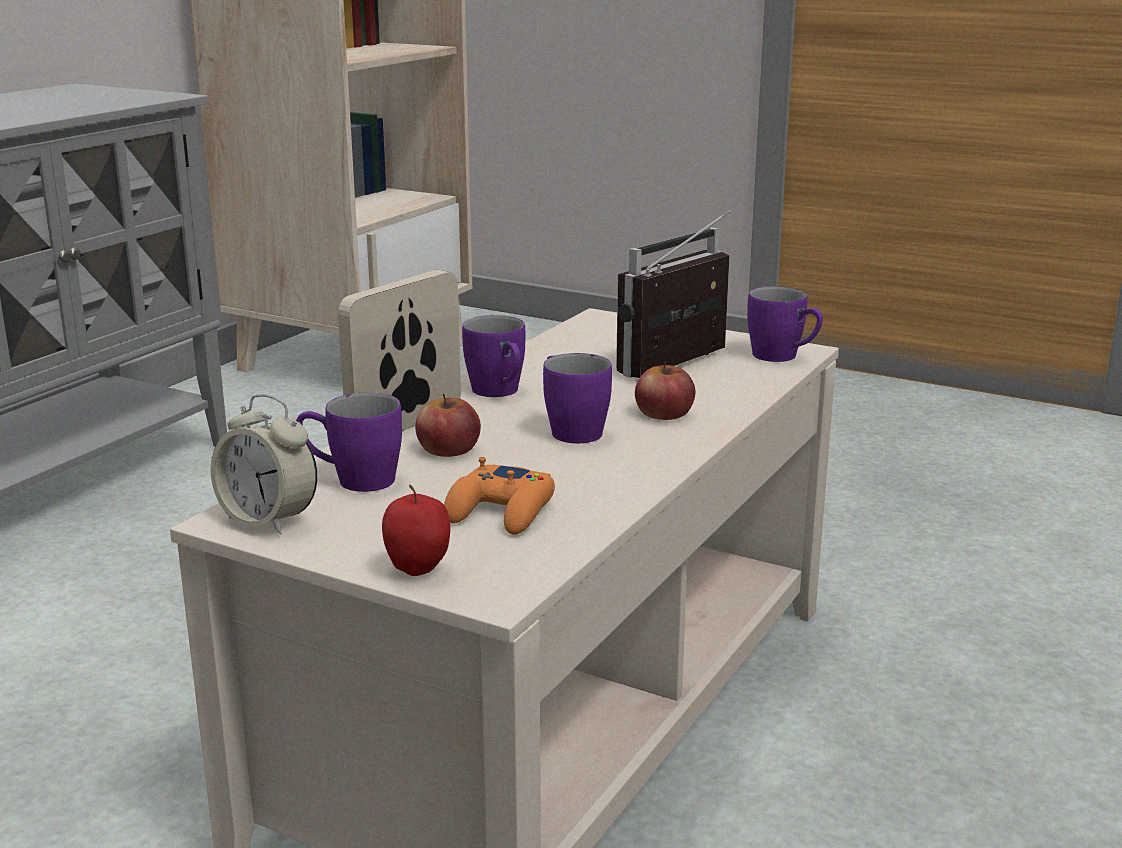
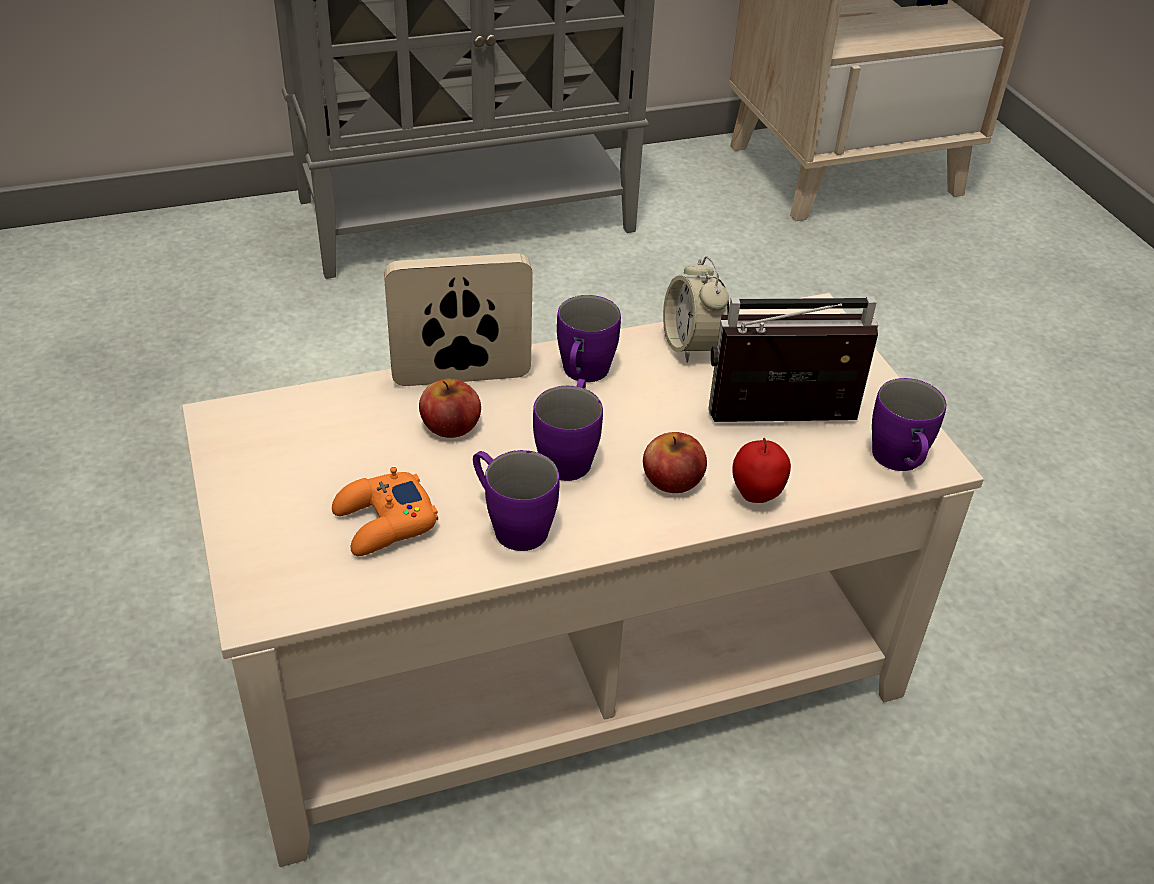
camera: 40 degrees right, 20 degrees up
alarm clock [210,394,317,535] -> alarm clock moved to [663,256,729,363]
purple mug [296,392,402,492] -> purple mug moved to [473,450,560,551]
apple [382,485,450,576] -> apple moved to [732,438,791,503]

